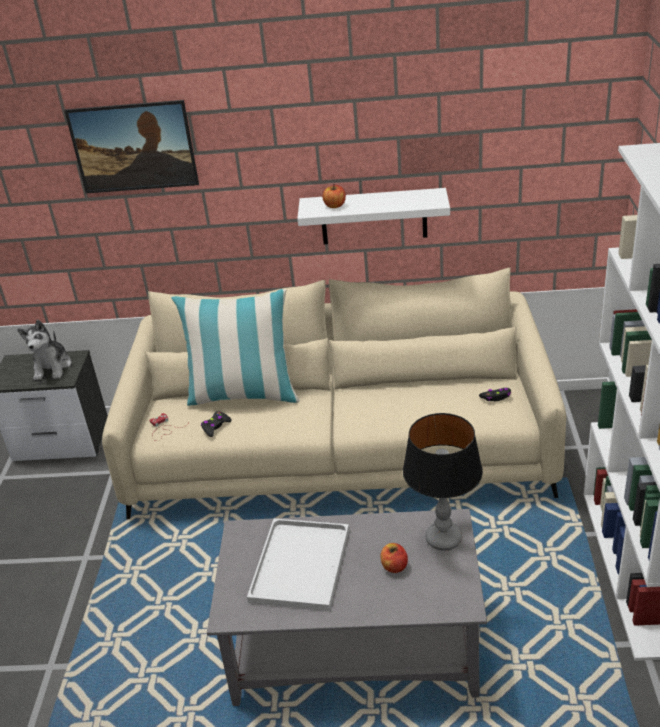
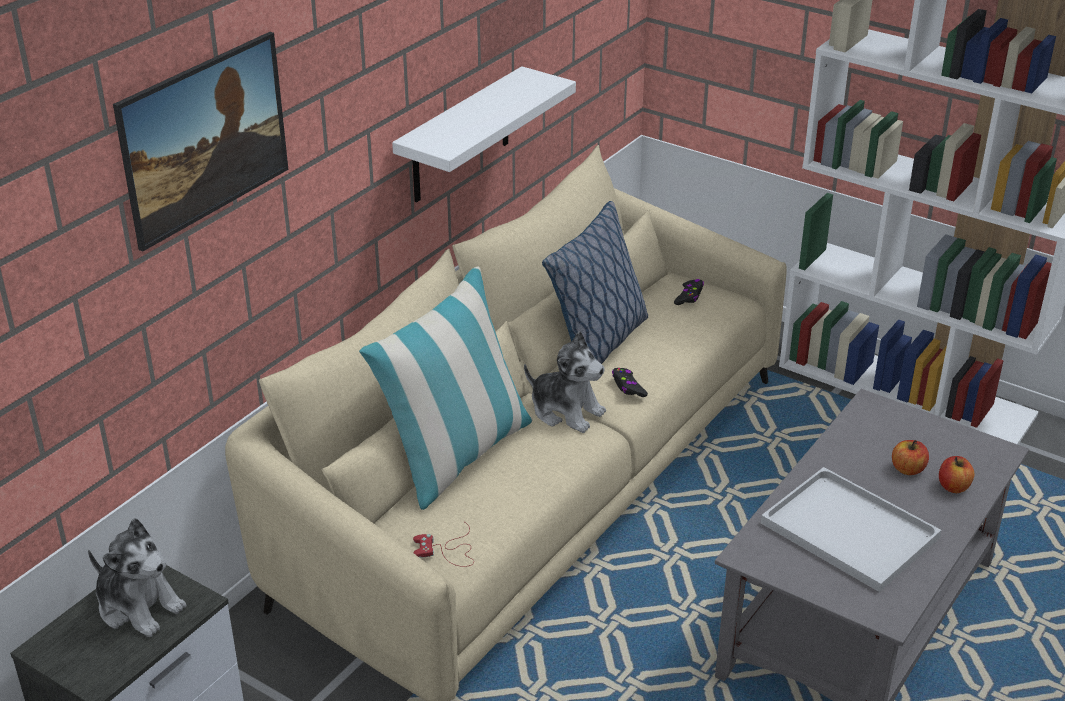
camera: 60 degrees left, 0 degrees up
black game controller [201,411,232,437] -> black game controller moved to [612,368,648,397]
apple [322,184,346,208] -> apple moved to [939,456,974,493]
table lamp [403,413,483,551] -> none
none -> plush toy [524,331,606,433]
none -> pillow [542,201,648,364]

